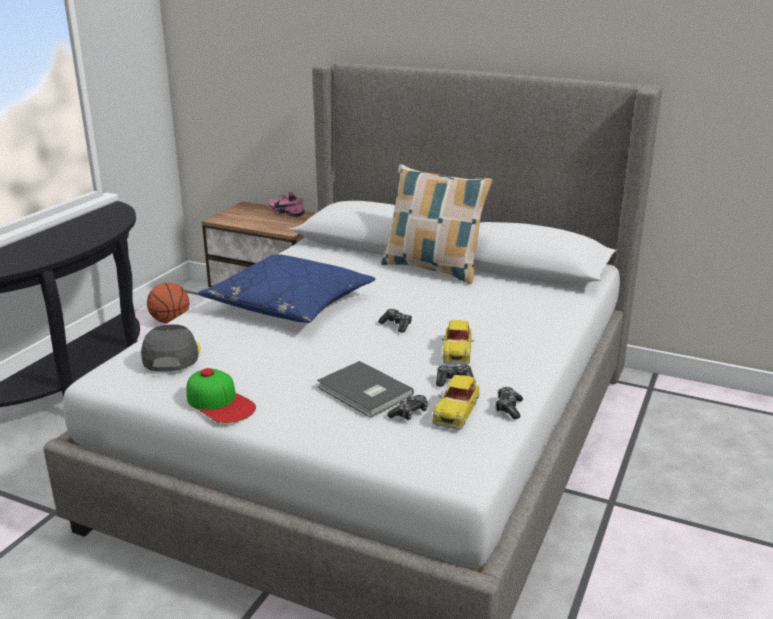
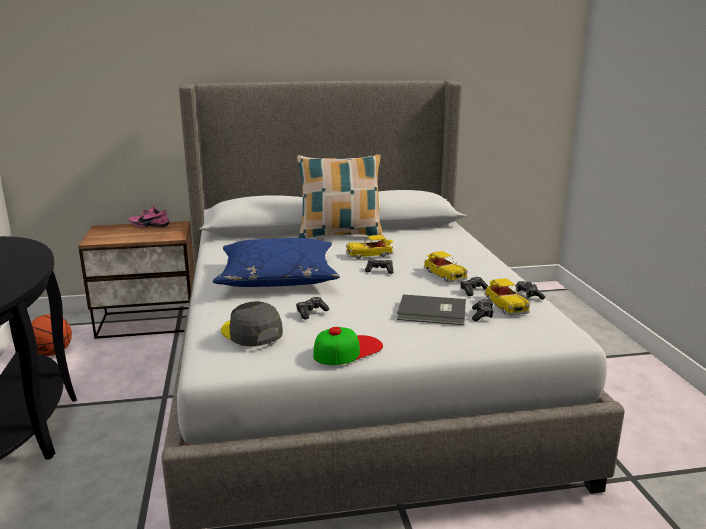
camera: 35 degrees left, 5 degrees down
cap [186,368,256,423] -> cap turned 45 degrees counterclockwise [313,327,383,365]
none -> game controller [296,297,329,319]
none -> toy car [346,235,393,259]

